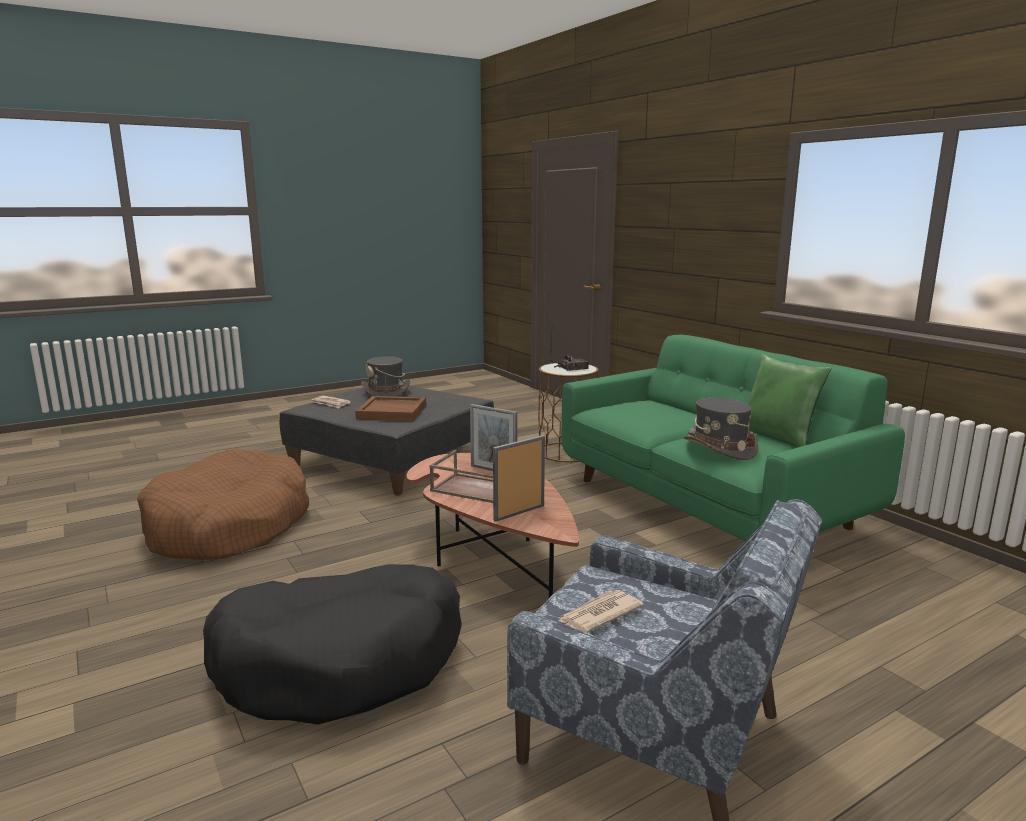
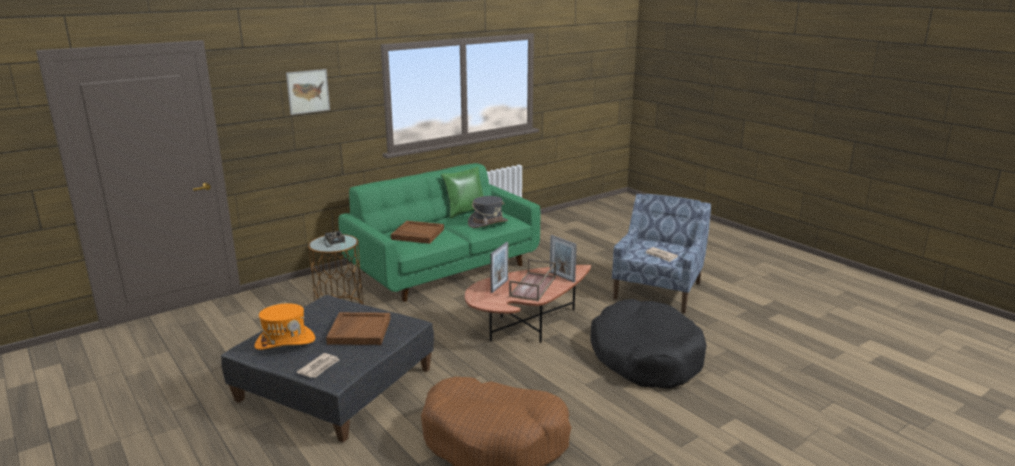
camera: 95 degrees left, 5 degrees up
grey hat [361,356,410,397] -> orange hat [254,303,315,350]
none -> picture [286,69,330,115]
none -> brown tray [391,221,444,244]

